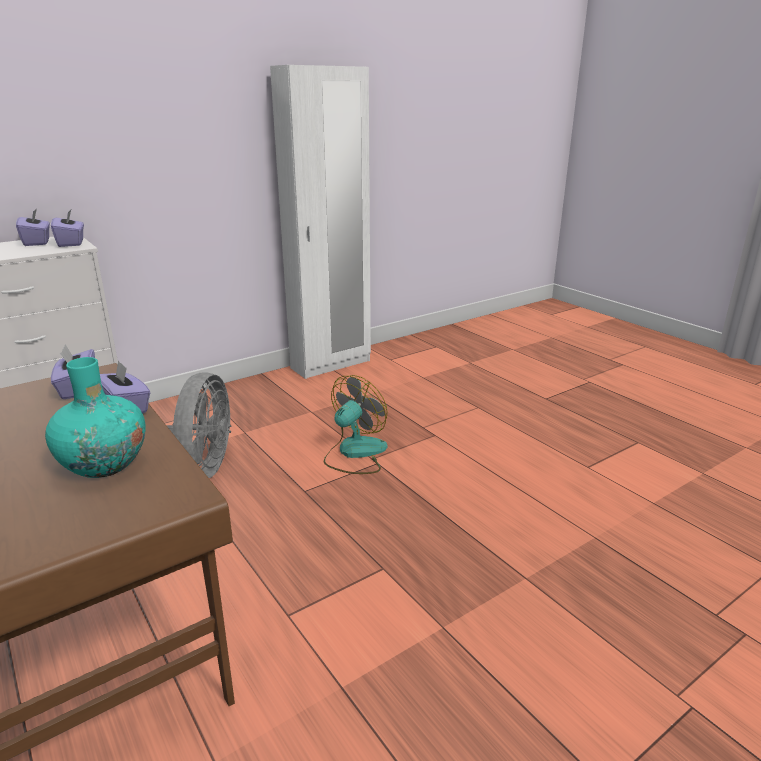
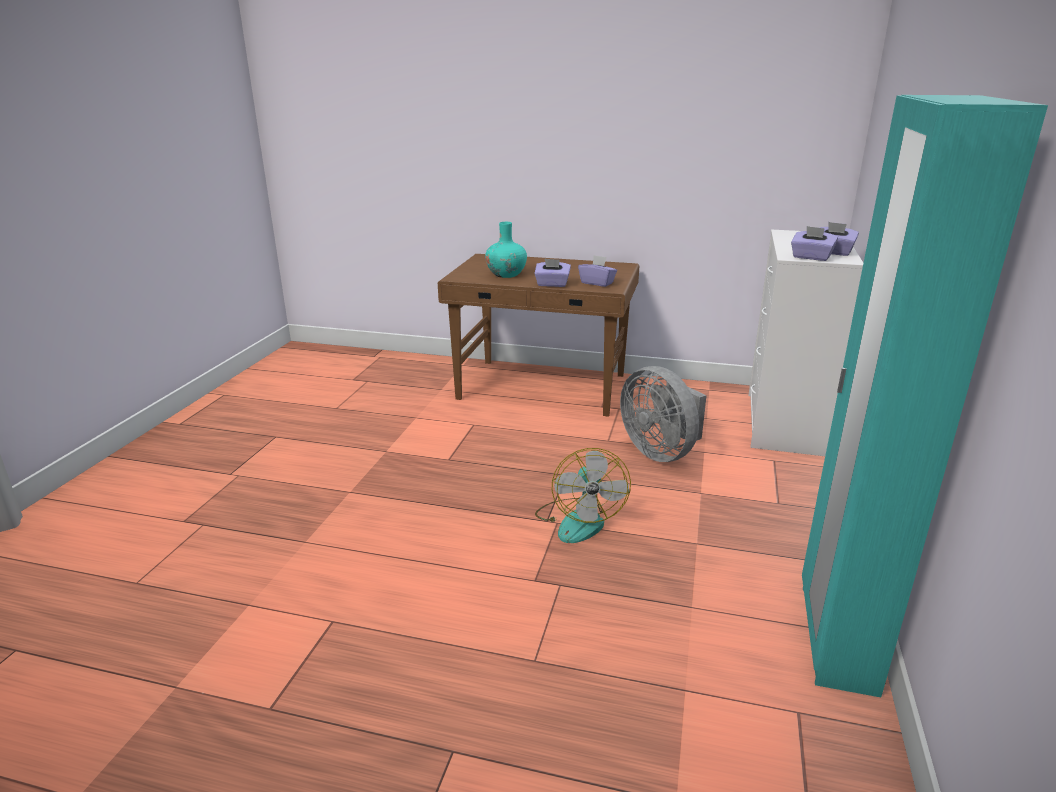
camera: 140 degrees right, 0 degrees up
white wardrobe [270,65,371,379] -> turquoise wardrobe [802,95,1048,697]

